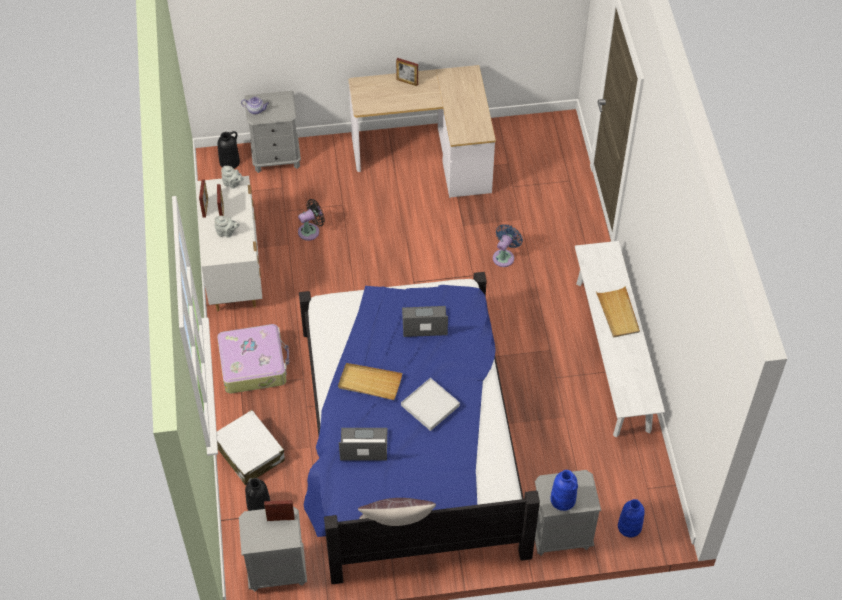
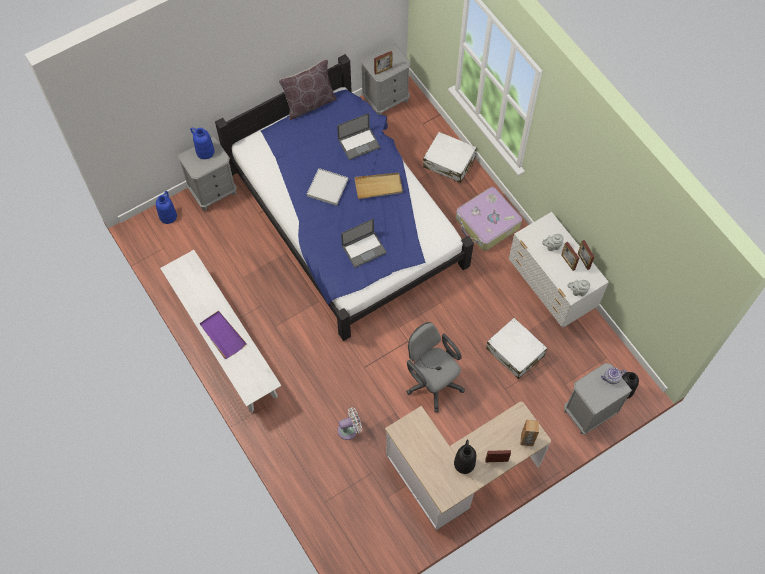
camera: 155 degrees right, 10 degrees up
black vase [245,478,270,511] -> black vase moved to [454,440,476,474]
black fan [298,199,325,241] -> white suitcase [486,318,547,379]
blue fan [493,224,523,267] -> none
beige tray [596,286,640,338] -> purple tray [200,311,247,359]
none -> white fan [337,407,362,440]
none -> grey office chair [406,322,465,413]
none -> brown speaker [520,419,539,446]

